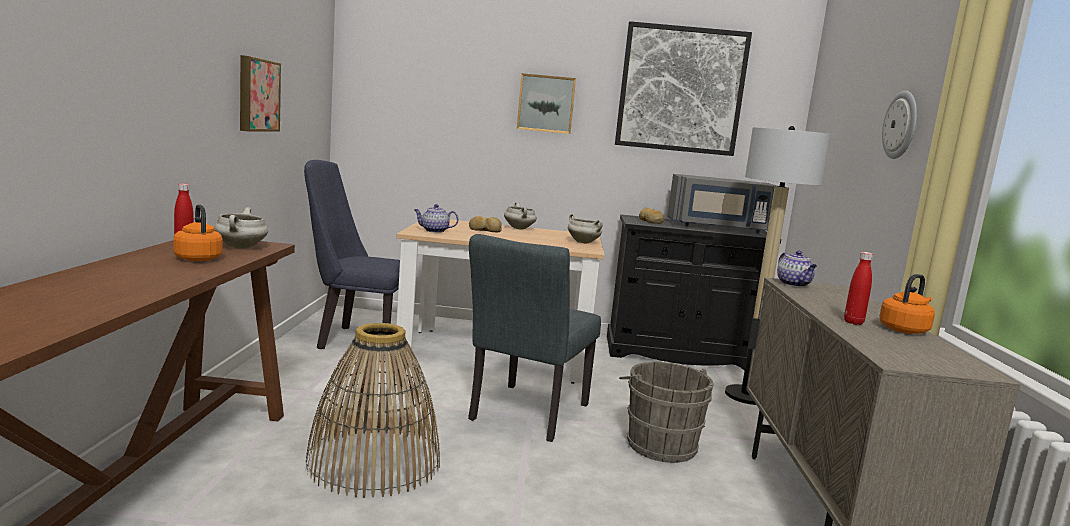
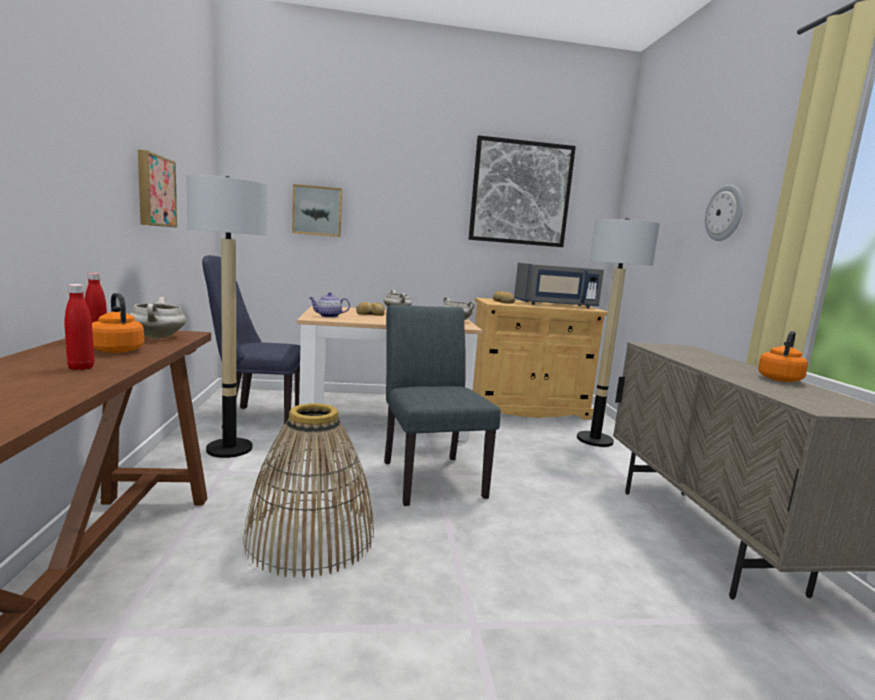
camera: 10 degrees left, 0 degrees up
grey chair [468,234,601,442] -> grey chair turned 150 degrees clockwise [384,305,501,506]
picture [517,73,576,134] -> picture moved to [292,184,342,237]
black cabinet [607,215,781,370] -> beige cabinet [473,298,608,420]
grey bucket [619,362,713,463] -> none
teapot [777,251,817,287] -> none
red bottle [844,252,873,325] -> red bottle moved to [64,284,94,370]
none -> floor lamp [186,175,268,458]

